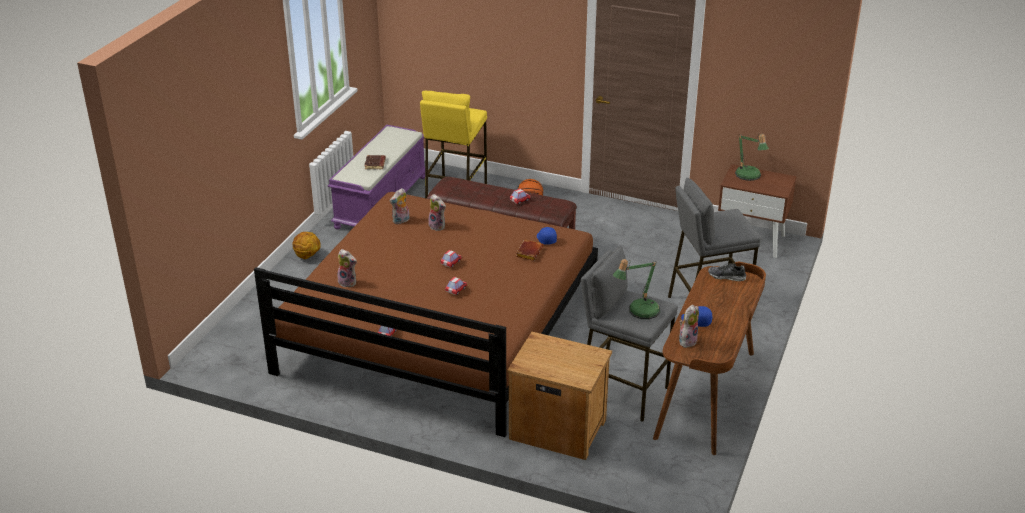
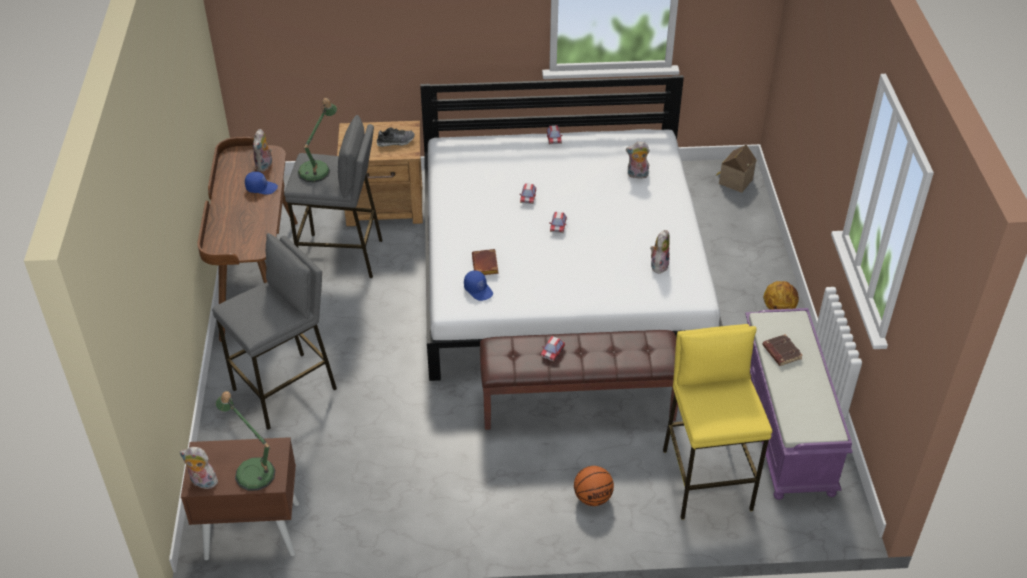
camera: 155 degrees right, 10 degrees up
brown bed [254,192,598,437] -> white bed [420,75,723,381]
plush toy [428,194,446,231] -> plush toy moved to [179,447,218,489]
shoe [708,263,746,281] -> shoe moved to [377,127,415,147]
none -> toy house [716,145,756,193]

